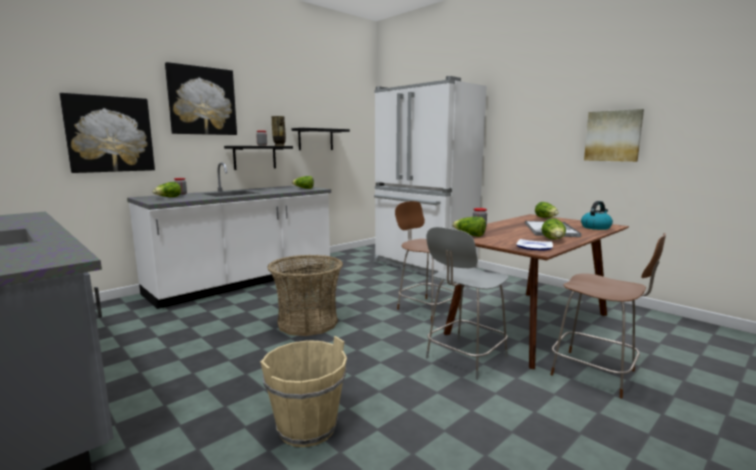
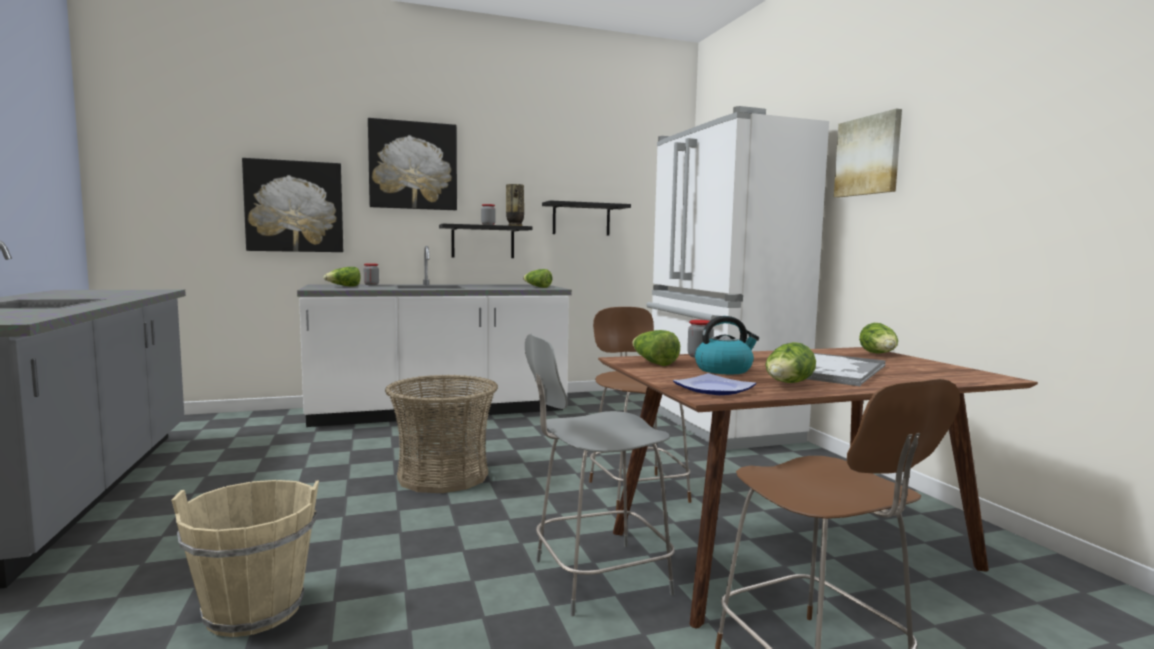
camera: 25 degrees right, 5 degrees down
kettle [581,201,613,230] -> kettle moved to [695,316,759,374]
picture [584,109,644,162] -> picture moved to [834,109,902,197]

